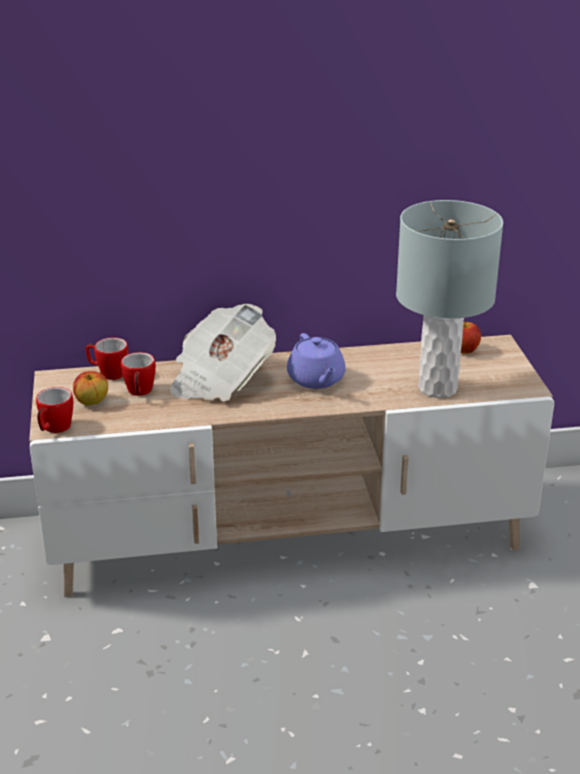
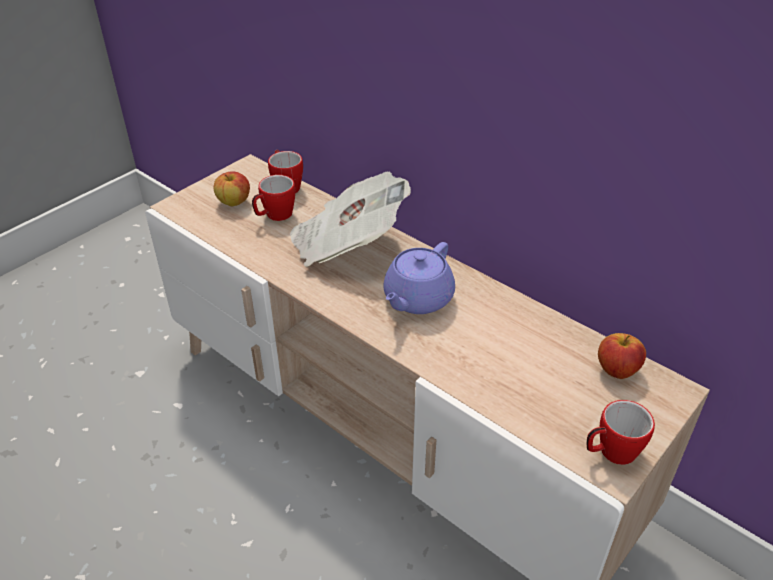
camera: 50 degrees right, 10 degrees up
mug [36,387,73,433] -> mug moved to [587,400,655,465]
grey table lamp [396,200,503,398] -> none

